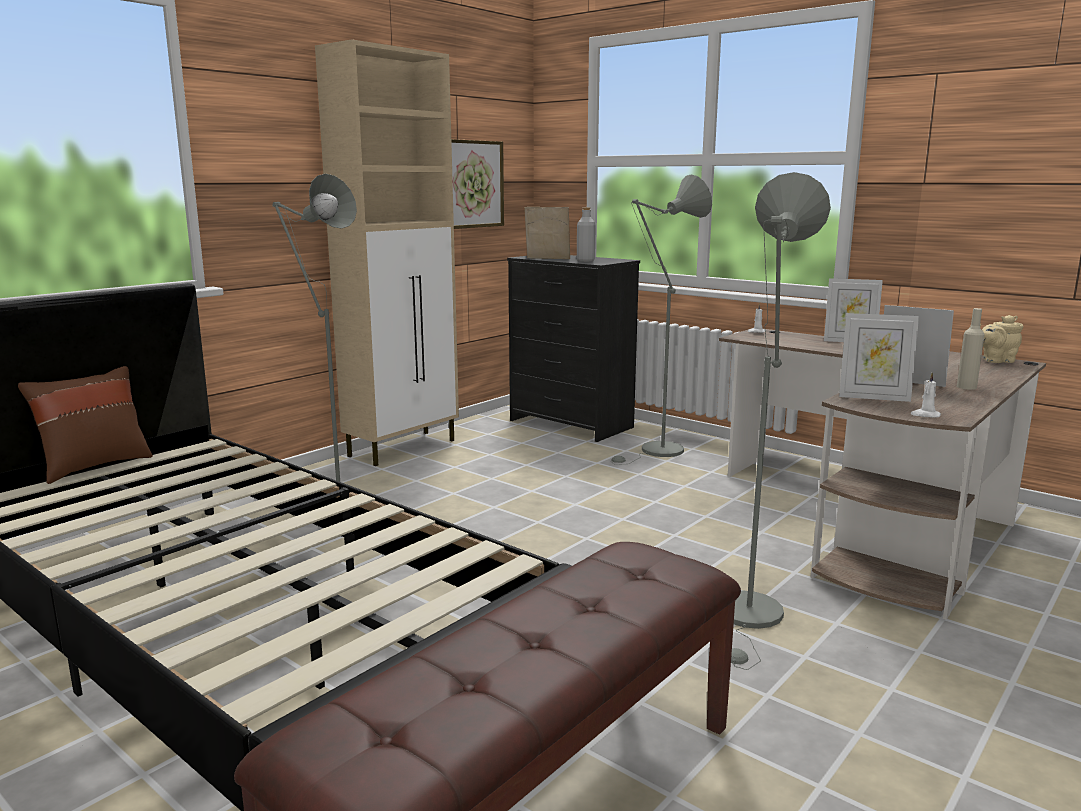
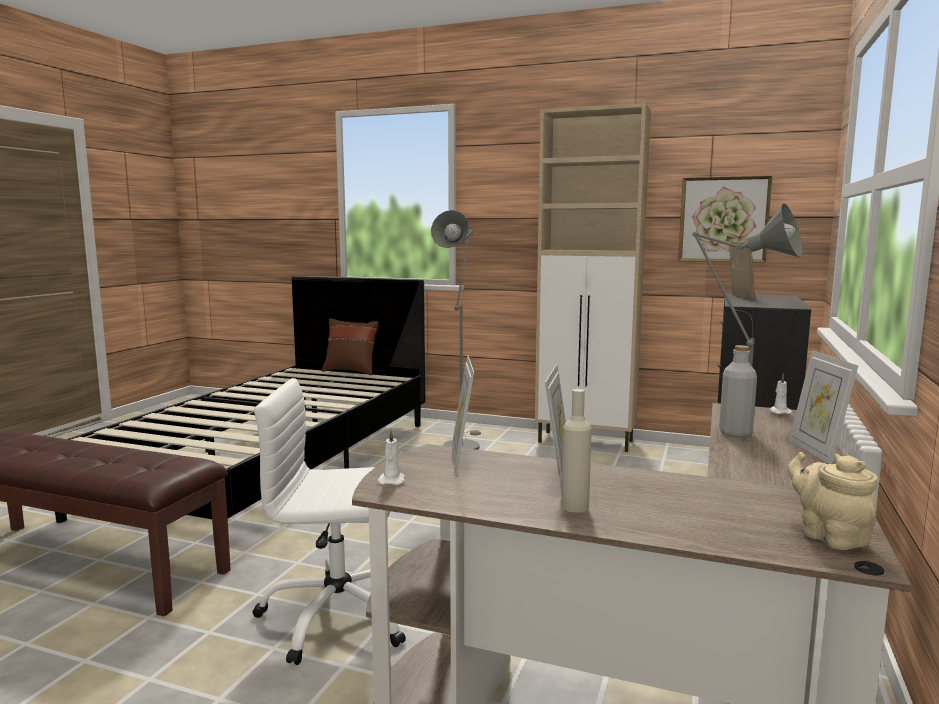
camera: 70 degrees right, 5 degrees down
grey bottle [577,207,596,262] -> grey bottle moved to [719,345,757,437]
grey floor lamp [731,172,831,670] -> white office chair [252,378,406,665]

